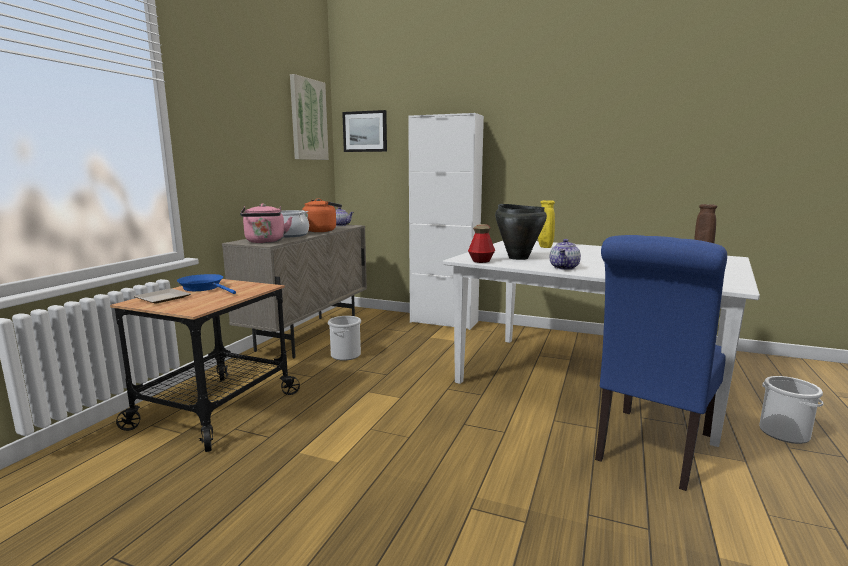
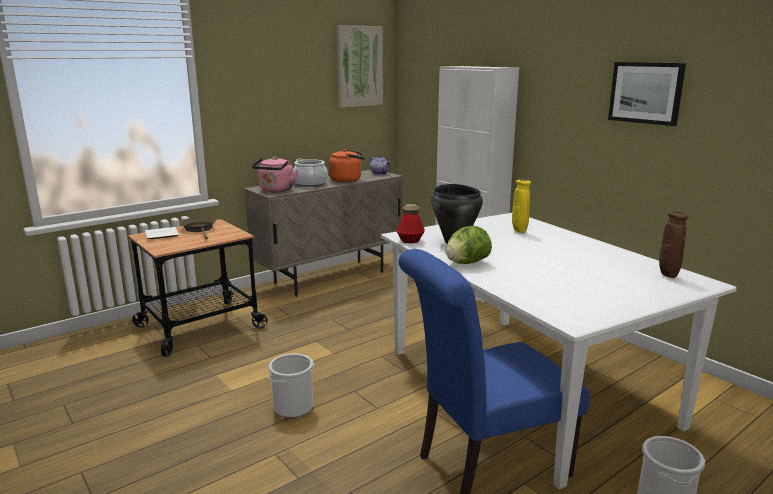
camera: 30 degrees right, 5 degrees up
blue frying pan [177,274,236,294] -> brown frying pan [180,217,216,239]
bucket [328,316,361,361] -> bucket moved to [268,354,314,418]
picture [342,110,387,152] -> picture moved to [608,62,686,126]
teapot [550,239,581,270] -> lettuce [446,226,492,264]

